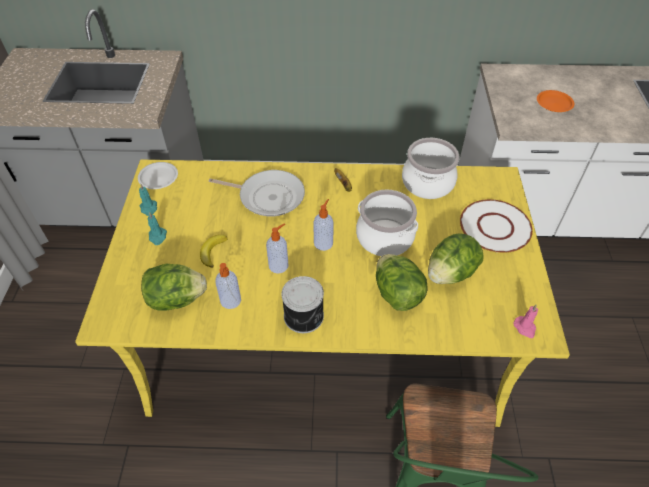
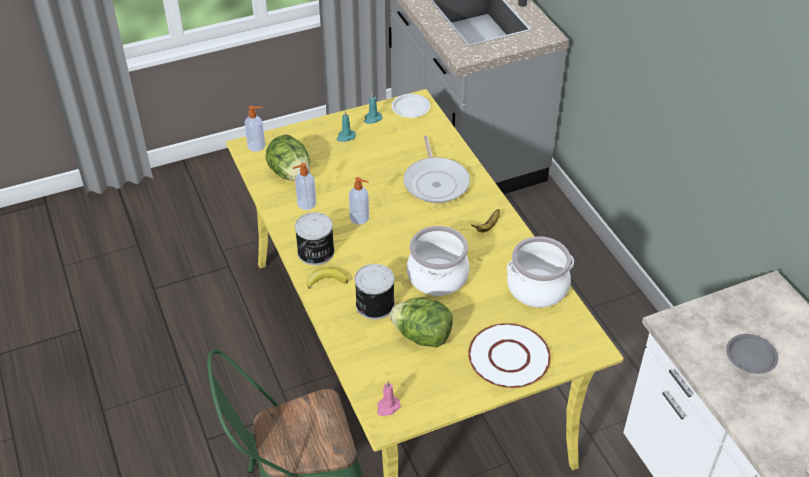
camera: 65 degrees right, 5 degrees down
banana [200,235,228,268] -> banana moved to [307,268,348,289]
soap dispenser [313,199,334,251] -> soap dispenser moved to [244,106,265,152]
lettuce [376,254,428,311] -> can [355,264,395,319]
orange plate [537,90,574,112] -> grey plate [726,334,778,374]

